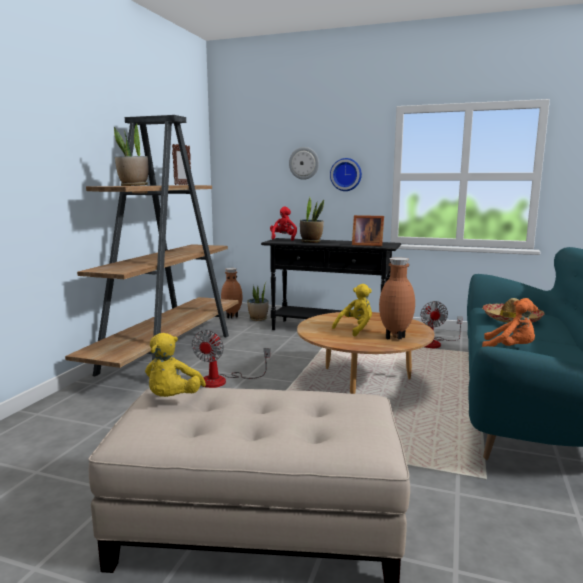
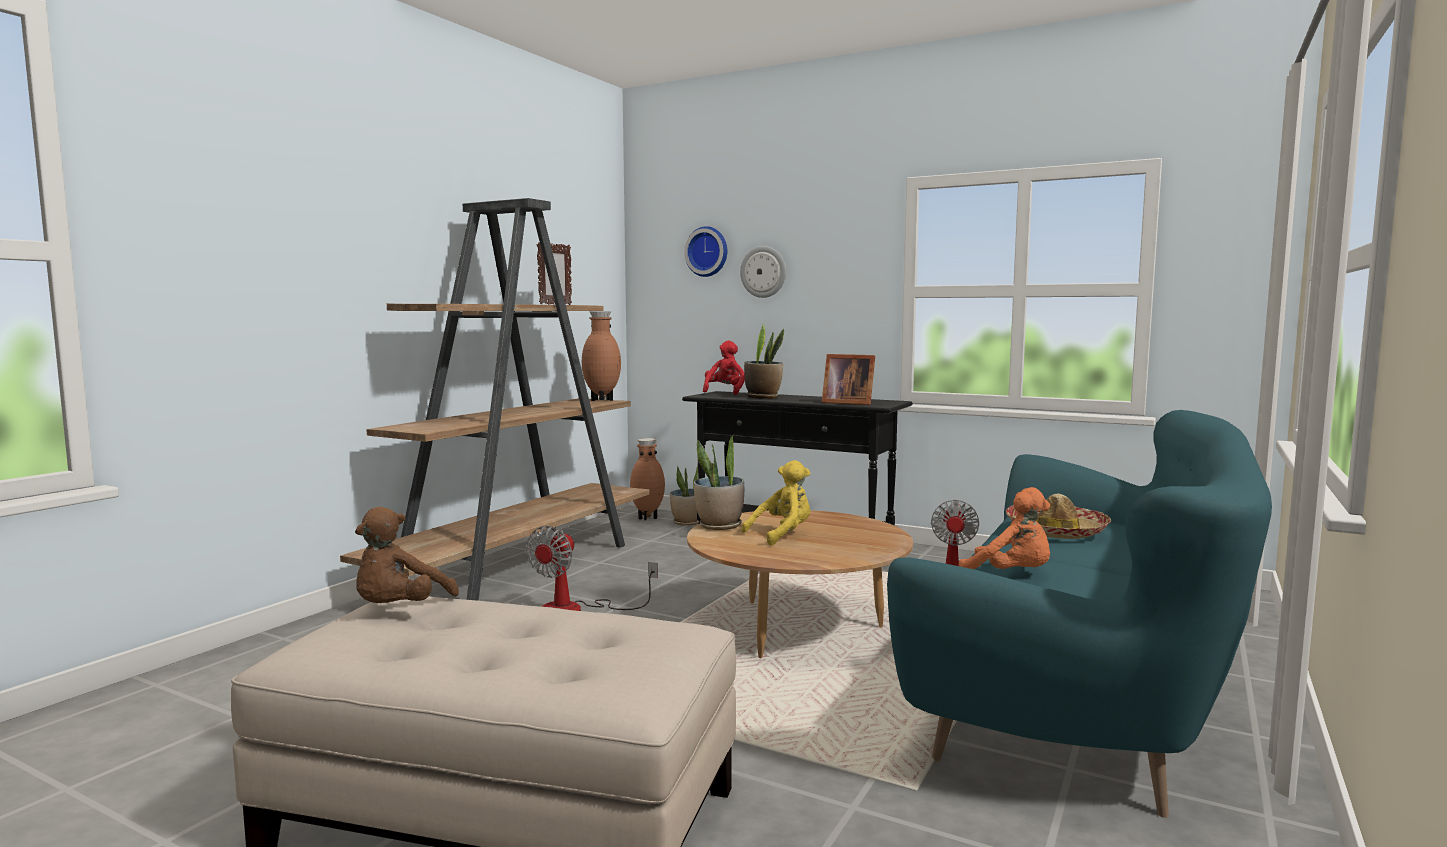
camera: 10 degrees right, 5 degrees down
potted plant [114,124,148,186] -> potted plant moved to [693,434,744,530]
yellow plush toy [145,333,206,397] -> brown plush toy [355,507,459,603]
wall clock [330,158,362,191] -> wall clock moved to [684,226,727,277]
brown vase [379,257,415,340] -> brown vase moved to [582,311,621,401]

